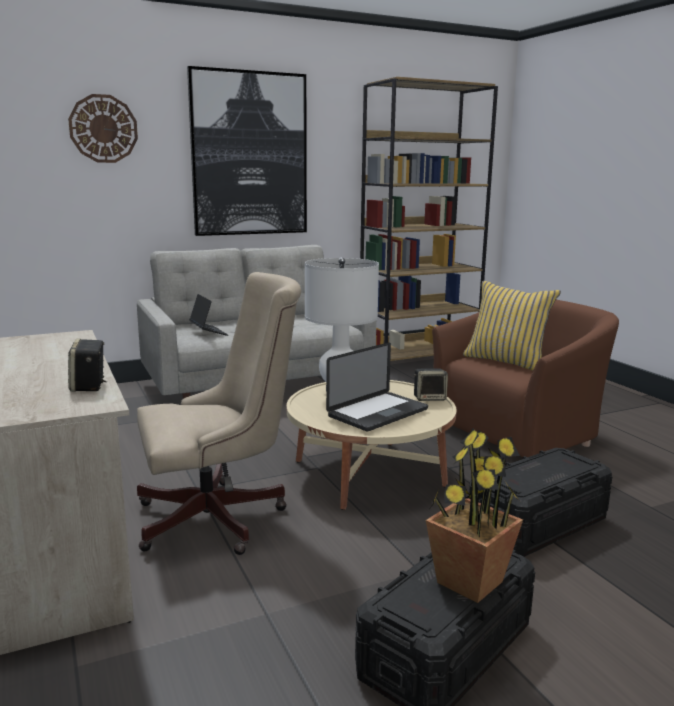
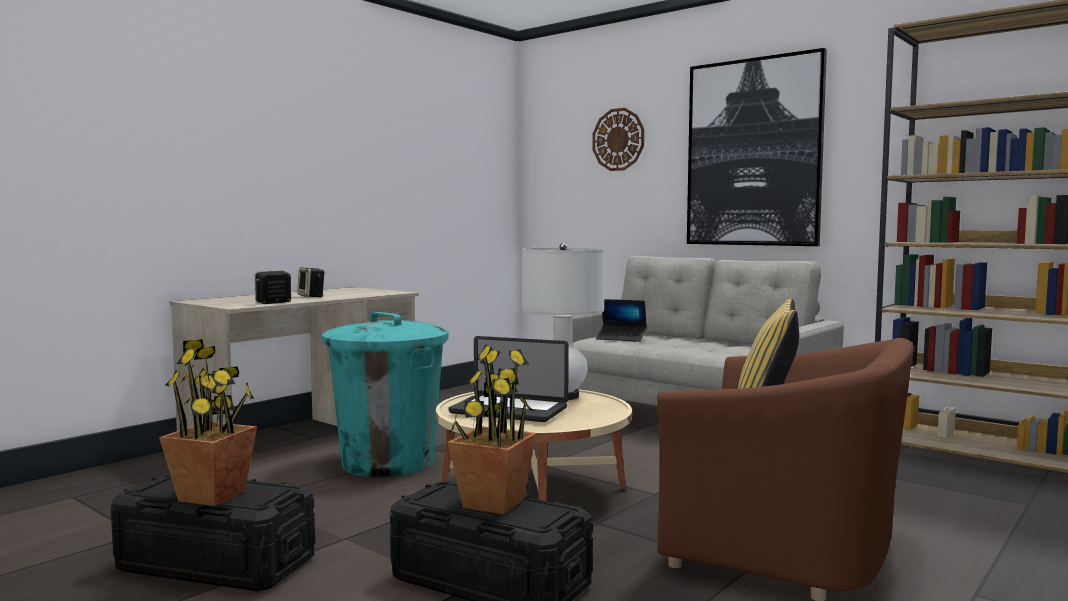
camera: 65 degrees right, 10 degrees down
beige office chair [137,272,301,555] -> turquoise trash can [322,312,448,477]
laptop [189,294,228,336] -> laptop turned 75 degrees clockwise [596,299,647,342]
speaker [414,368,448,401] -> speaker moved to [297,267,325,297]
none -> potted plant [448,344,537,515]

